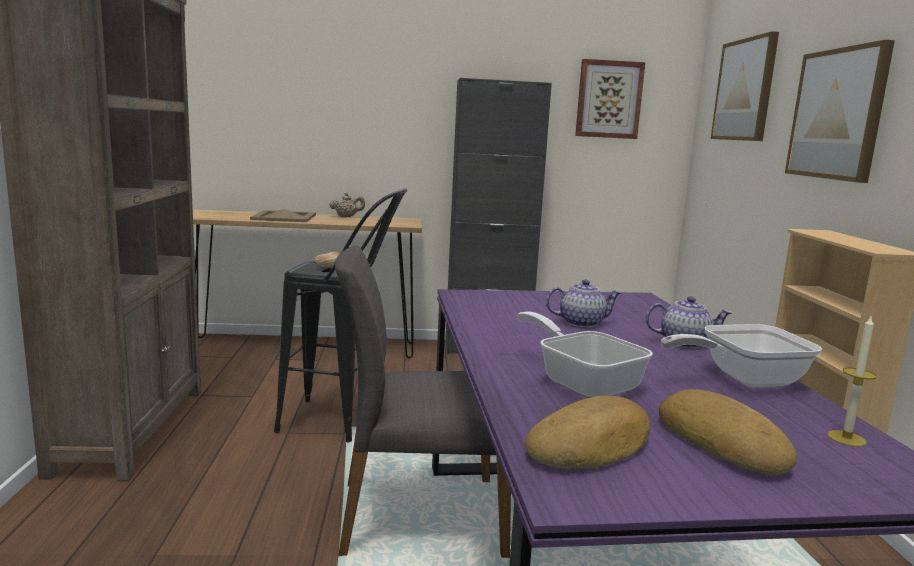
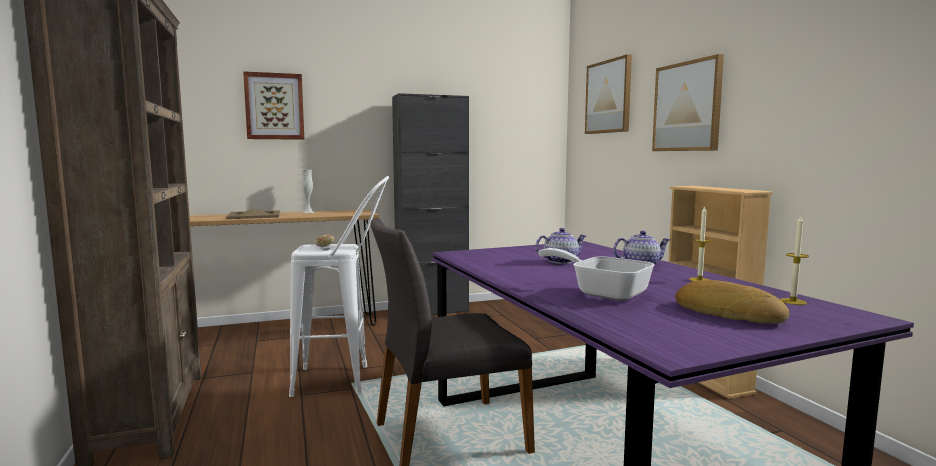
camera: 15 degrees left, 5 degrees down
black stool [274,188,407,442] -> white stool [289,176,389,397]
beige teapot [329,192,365,217] -> white vase [301,170,314,213]
bread [525,395,650,469] -> none
picture [575,59,645,139] -> picture moved to [243,71,304,140]
frying pan [661,324,822,387] -> candle [689,206,712,282]

